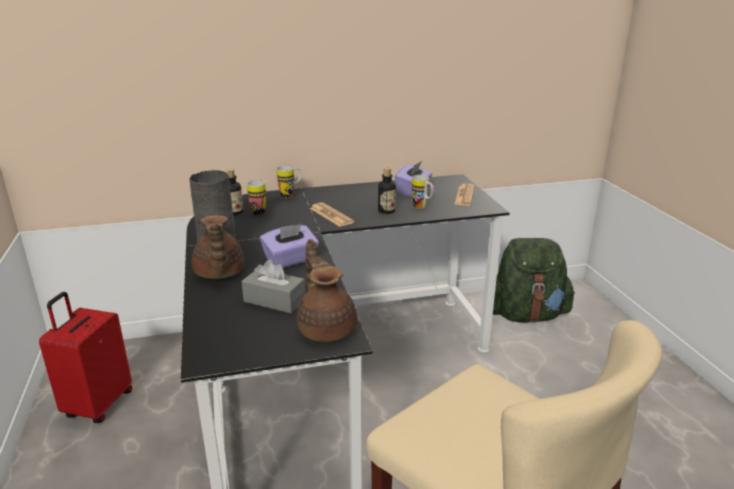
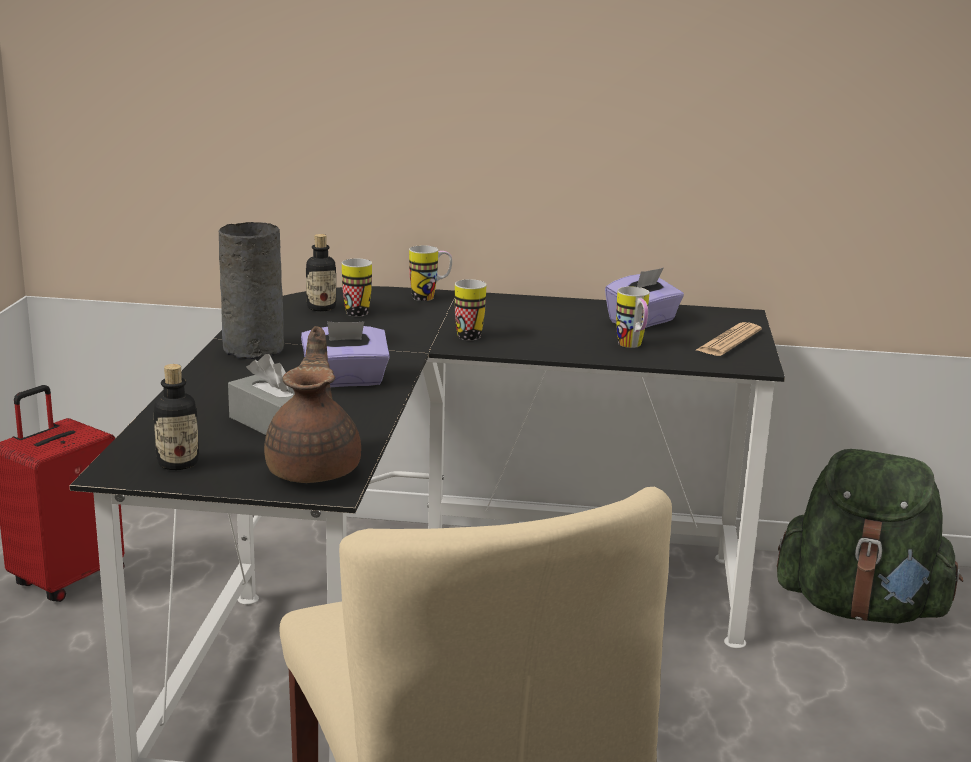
camera: 20 degrees right, 5 degrees down
brown teapot [192,215,244,279] -> none
newspaper [310,202,354,227] -> mug [455,279,486,340]
bottle [378,168,396,214] -> bottle moved to [153,364,199,470]

